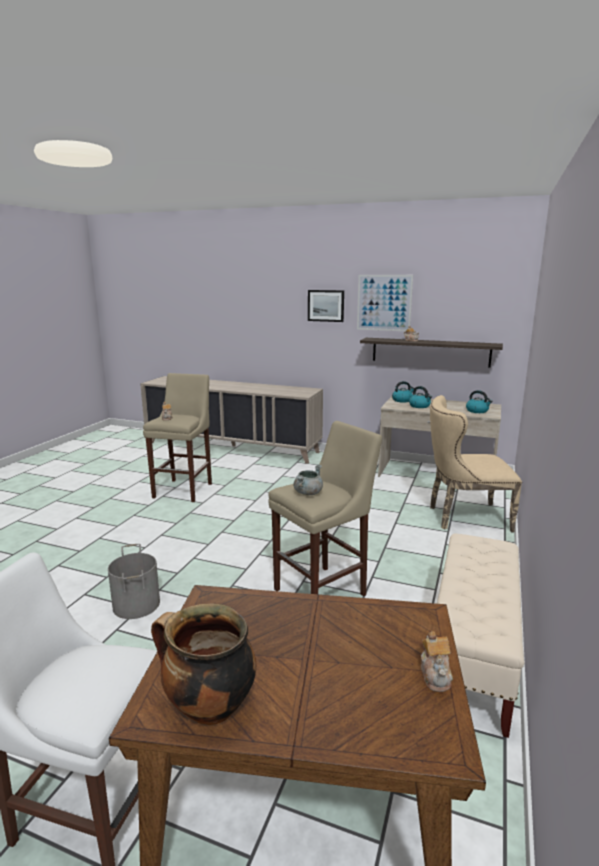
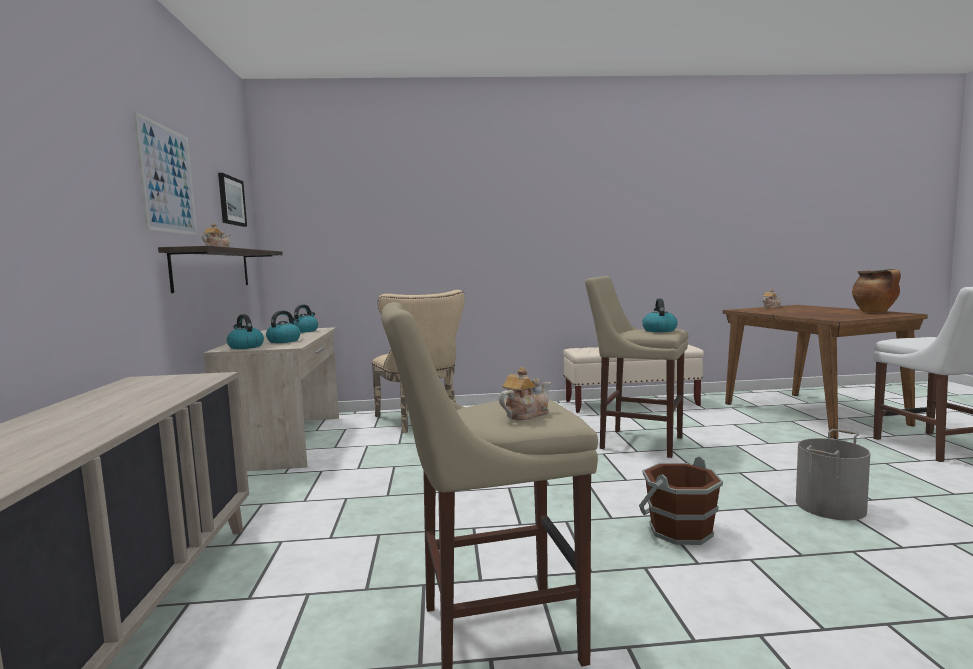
camera: 115 degrees left, 10 degrees down
grey cooking pot [293,464,323,495] -> kettle [642,299,678,332]
picture [308,290,344,322] -> picture moved to [218,173,247,227]
none -> brown bucket [639,456,723,545]

